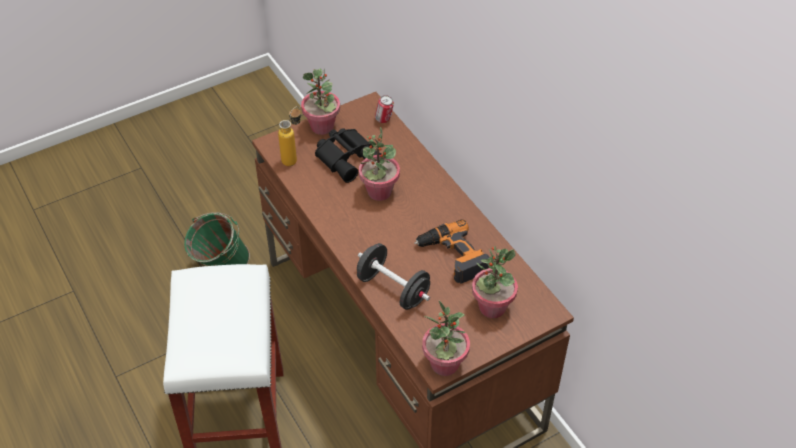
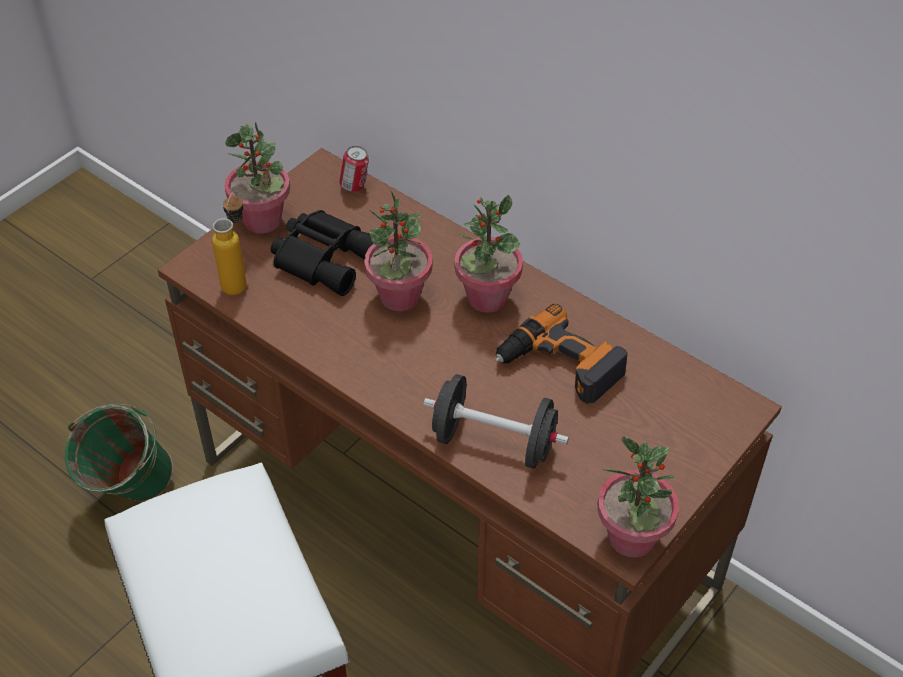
camera: 20 degrees left, 0 degrees up
potted plant [472,246,518,318] -> potted plant moved to [455,195,523,313]

